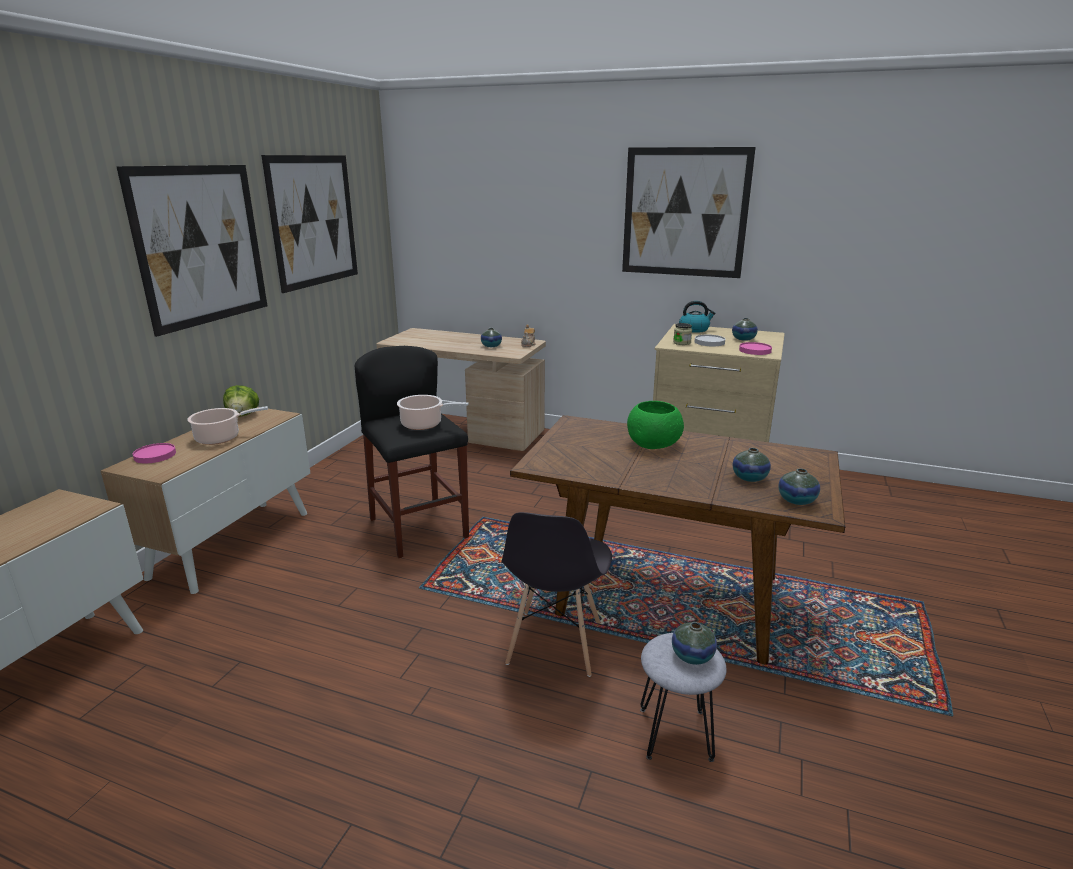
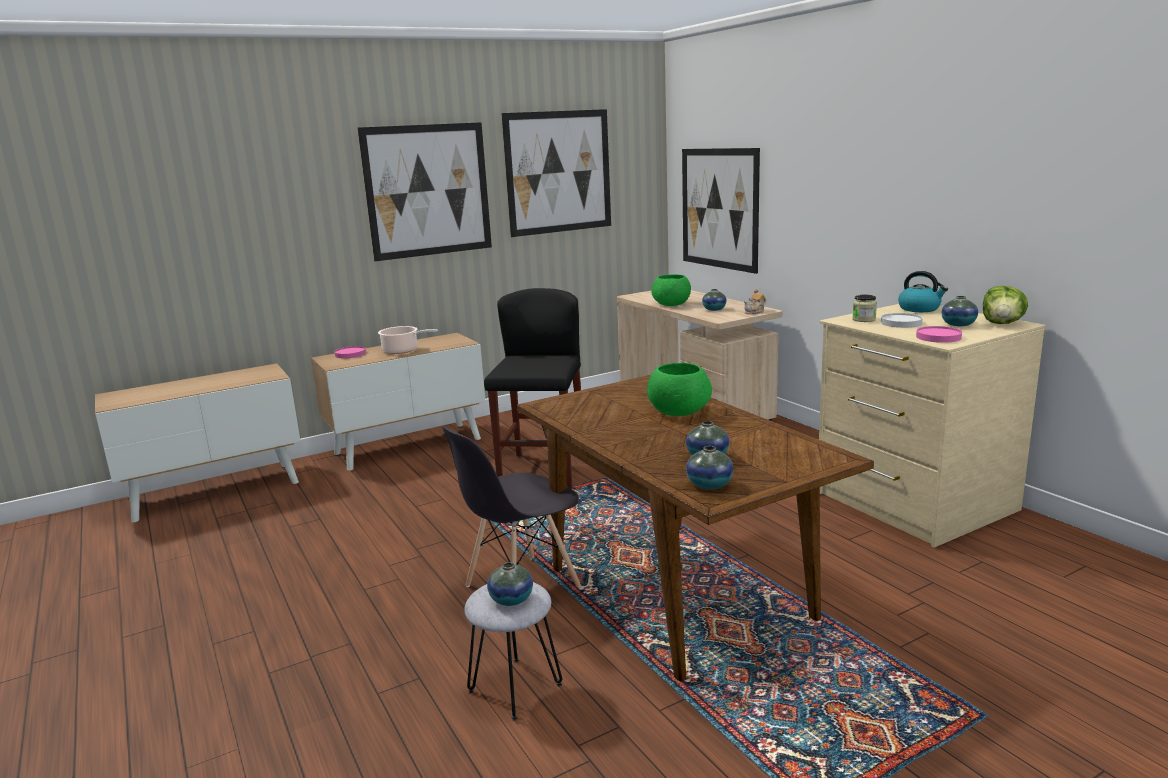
camera: 40 degrees right, 5 degrees down
lettuce [223,385,259,417] -> lettuce moved to [983,286,1028,324]
cooking pot [397,395,469,430] -> none
picture [622,147,756,278] -> picture moved to [682,148,760,274]
none -> green bowl [651,274,691,306]

